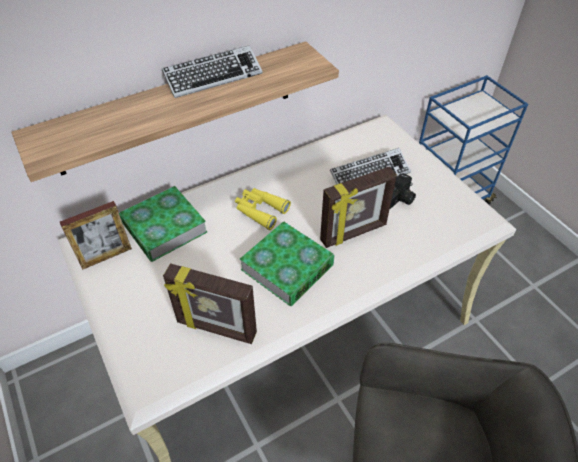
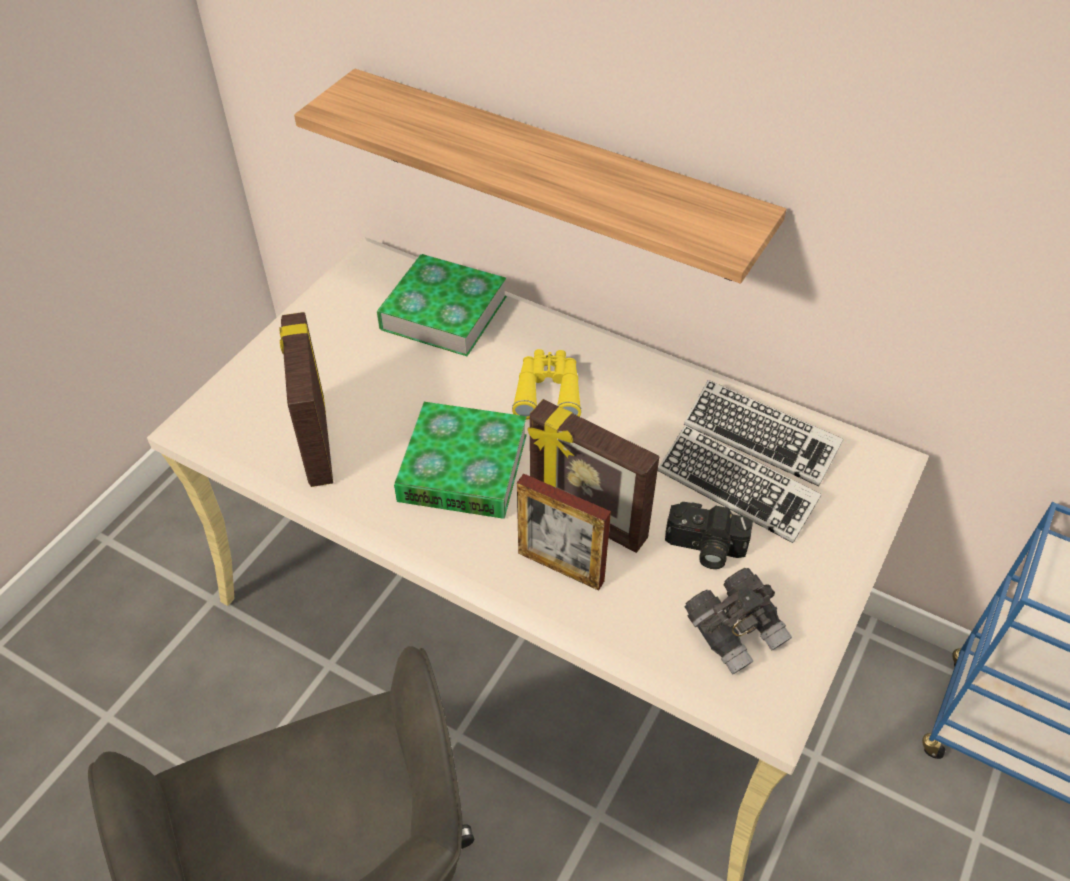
camera: 60 degrees right, 0 degrees up
picture frame [60,201,132,269] -> picture frame moved to [517,473,611,591]
keyboard [162,45,263,98] -> keyboard moved to [684,380,843,486]
none -> grey binoculars [685,568,792,675]

